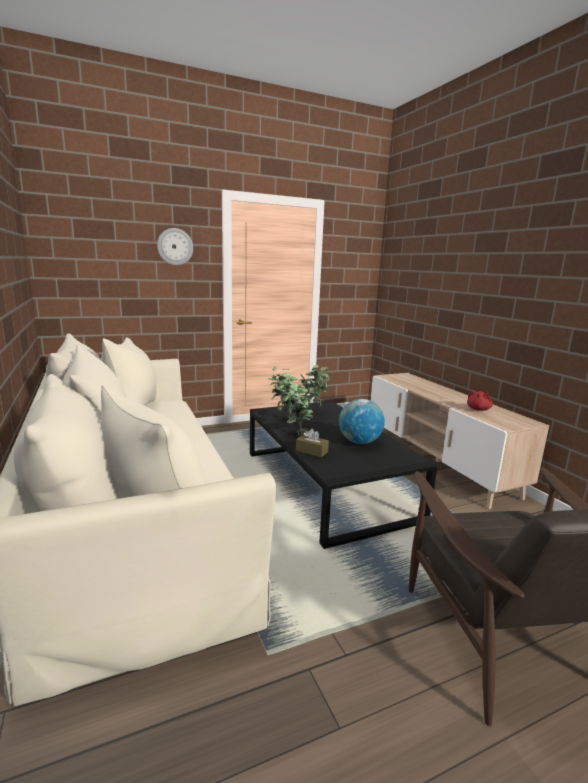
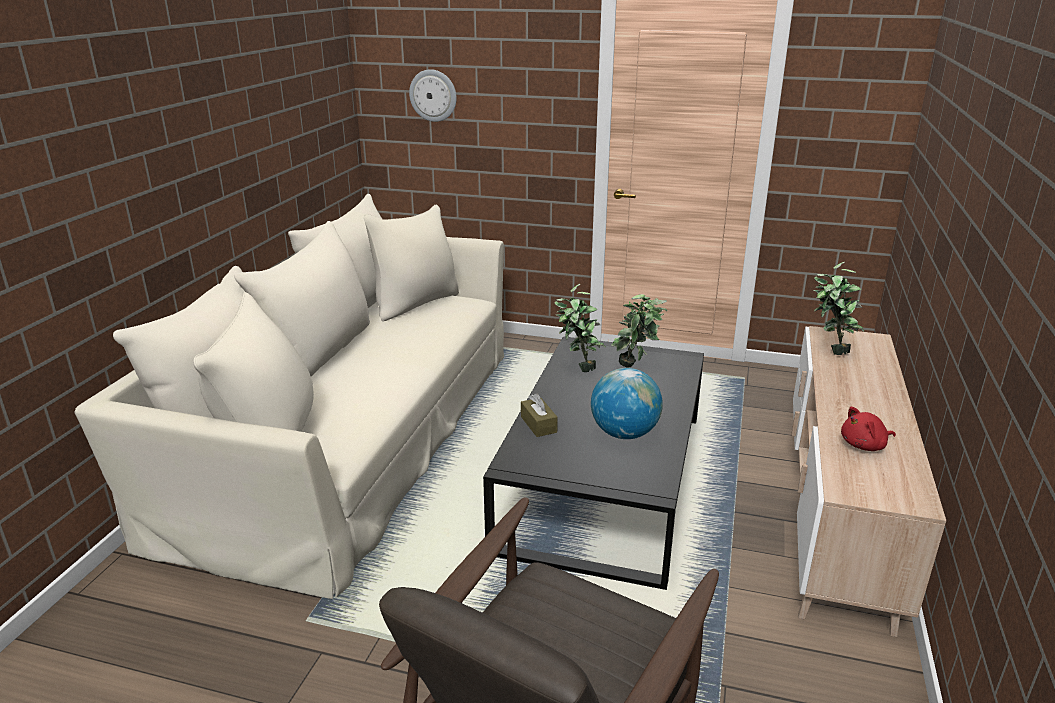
camera: 40 degrees right, 10 degrees up
wall clock [157,228,193,265] -> wall clock moved to [409,69,457,122]
potted plant [276,375,313,437] -> potted plant moved to [814,262,865,355]

